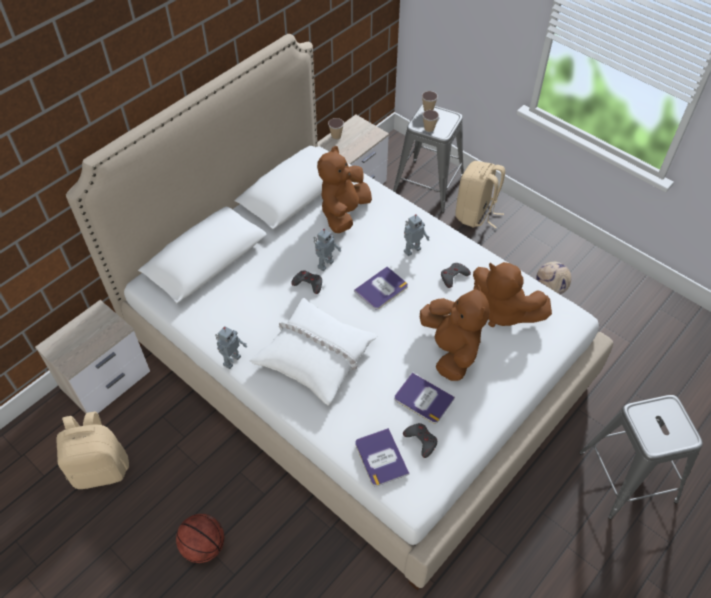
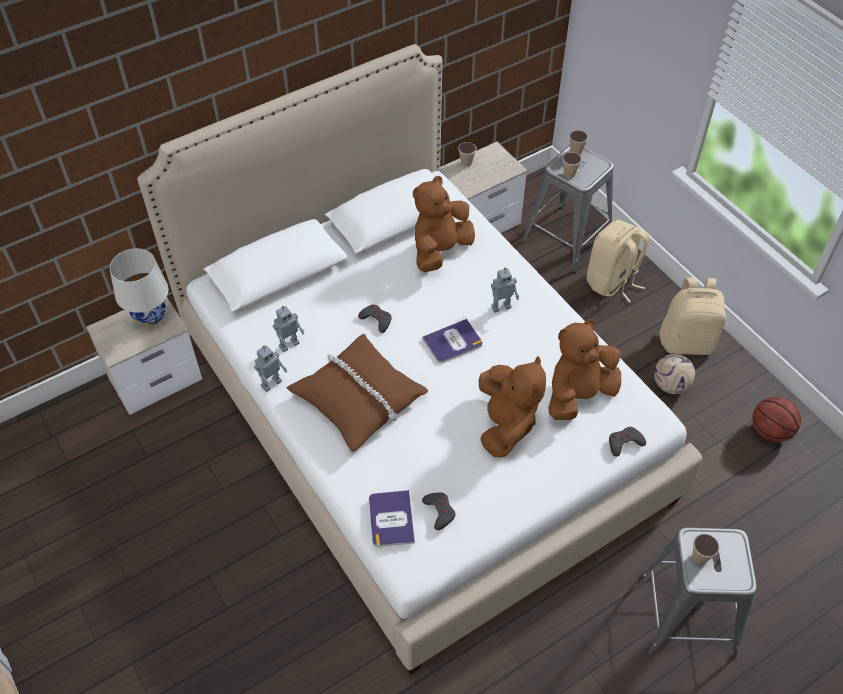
camera: 15 degrees right, 0 degrees up
beige backpack [56,412,129,489] -> beige backpack moved to [659,277,726,355]
basketball [176,514,224,563] -> basketball moved to [752,397,801,442]
white pillow [249,298,377,406] -> brown pillow [287,334,428,452]
toy robot [314,229,341,271] -> toy robot moved to [272,306,304,352]
book [395,373,455,424] -> none
grey game controller [441,263,471,288] -> grey game controller moved to [609,427,646,457]
brown plush toy [473,262,552,327] -> brown plush toy turned 90 degrees clockwise [548,319,621,420]
none -> white table lamp [110,248,169,326]
none -> cup [693,534,719,564]

